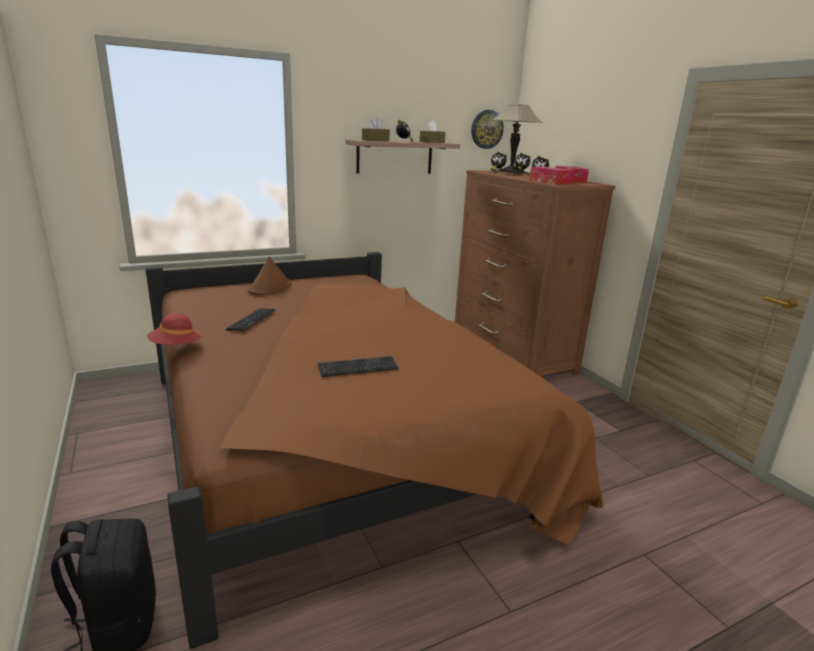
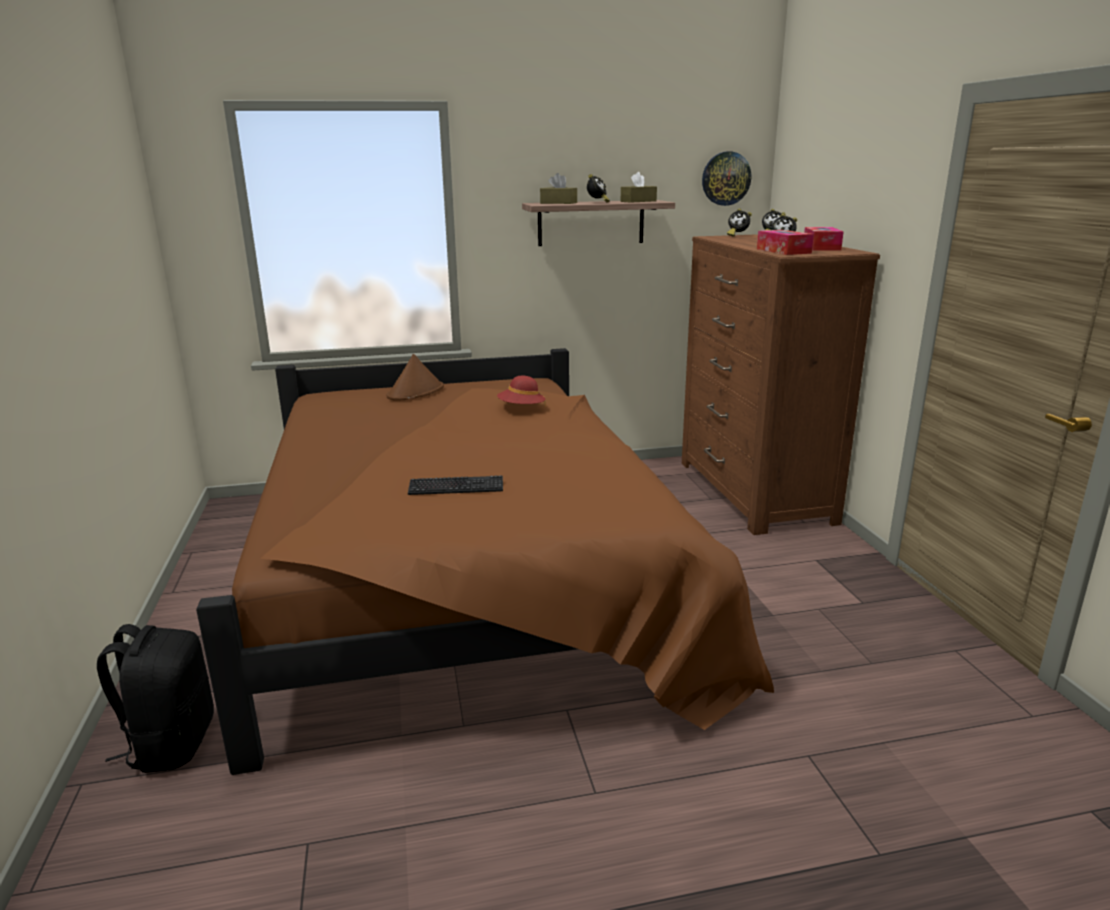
camera: 15 degrees right, 0 degrees up
red hat [147,313,202,345] -> red hat moved to [497,375,546,406]
keyboard [226,308,276,331] -> none
table lamp [493,104,543,176] -> none

